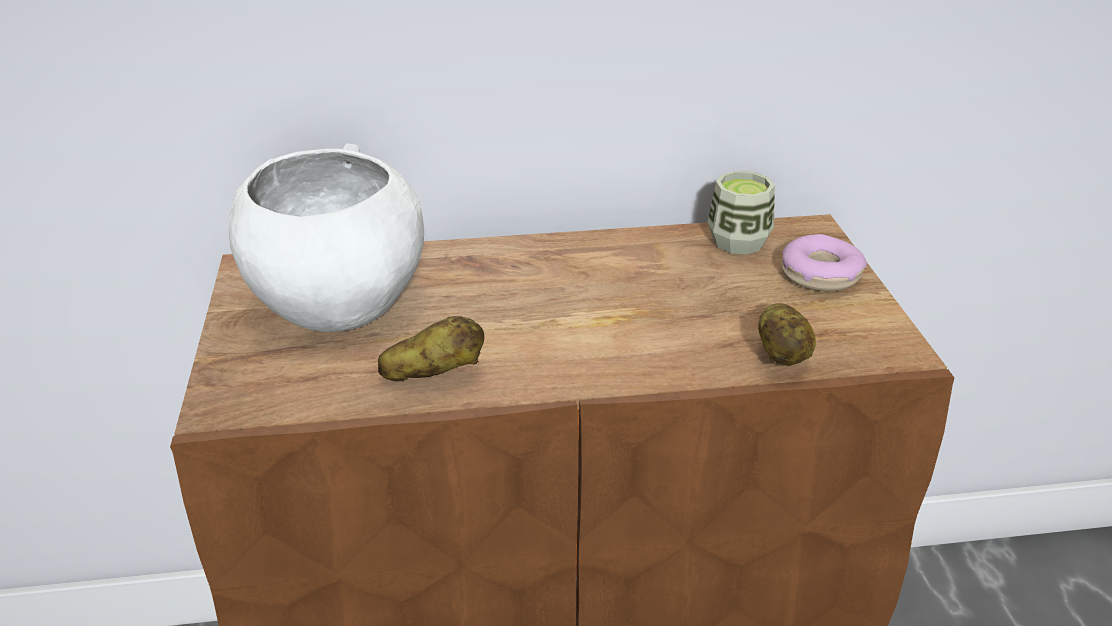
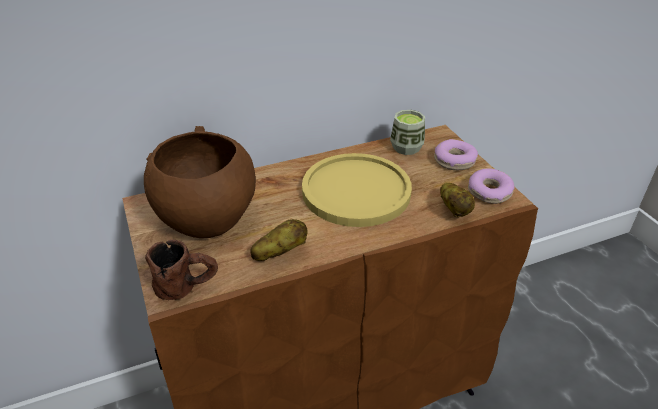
camera: 15 degrees left, 5 degrees up
white bowl [229,144,424,332] -> brown bowl [144,126,256,238]
none -> brown mug [145,240,218,300]
none -> yellow plate [302,153,412,227]
none -> donut [468,168,515,204]

